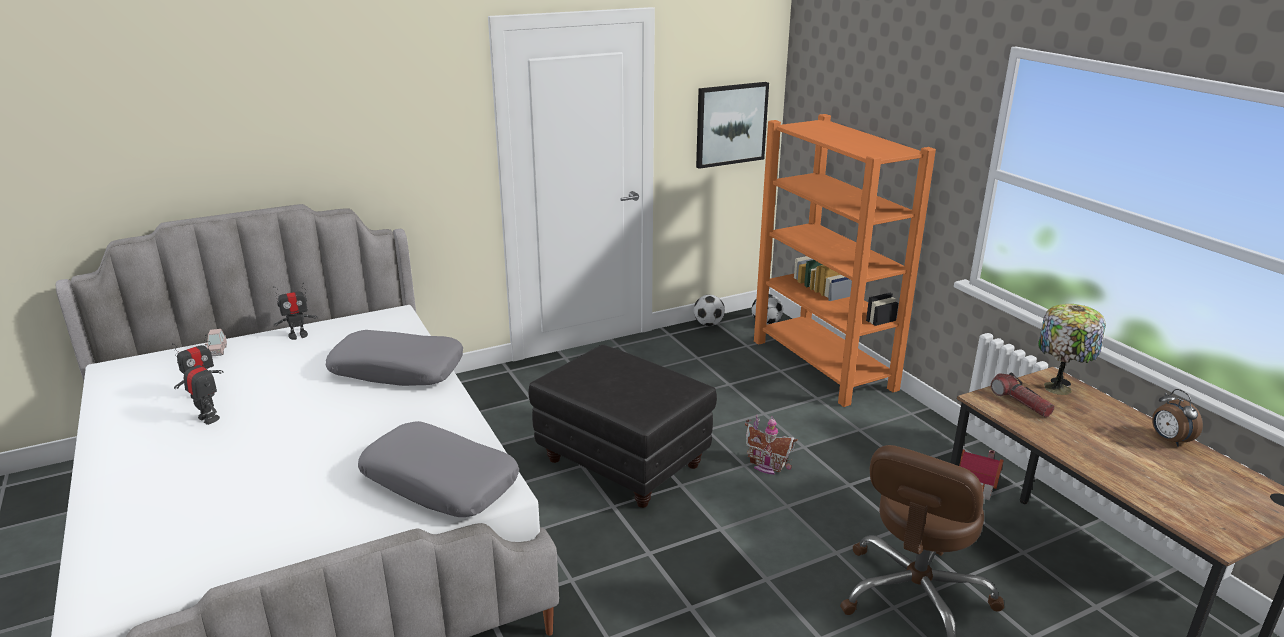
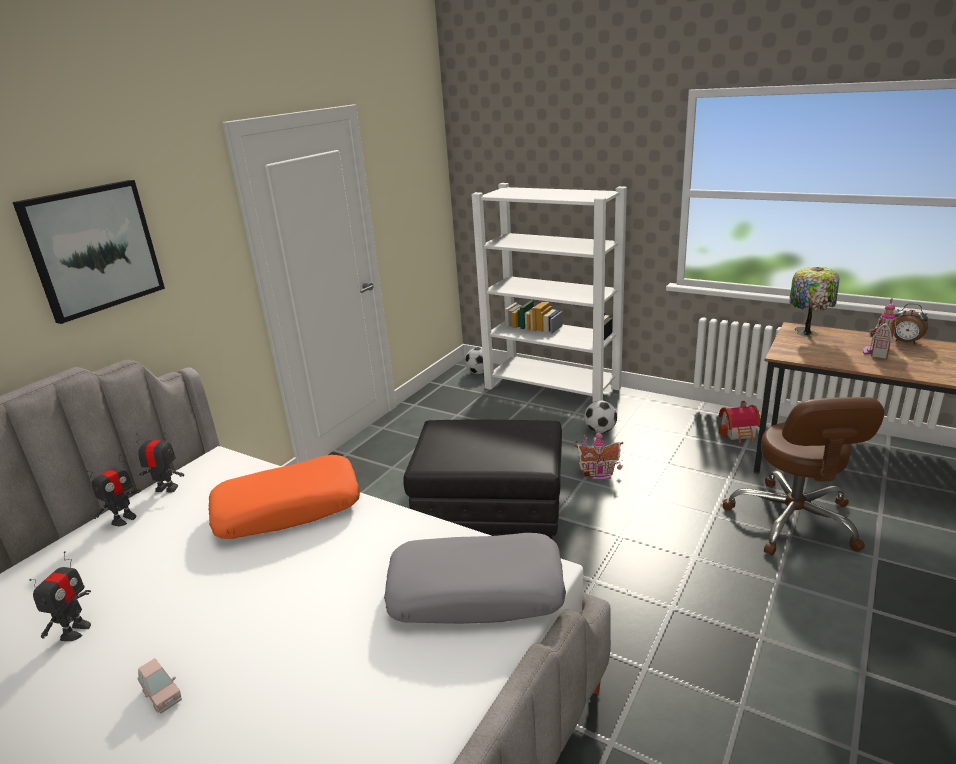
camera: 30 degrees left, 0 degrees up
toy robot [184,355,220,425] -> toy robot moved to [136,433,184,492]
pink toy car [205,329,227,356] -> pink toy car moved to [137,658,182,713]
grey pillow [326,330,463,386] -> orange pillow [209,455,360,539]
football [694,295,725,326] -> football moved to [584,400,617,433]
picture [696,82,769,169] -> picture moved to [13,180,165,324]
orange bookcase [754,114,936,407] -> white bookcase [472,183,627,403]
flashlight [991,373,1054,418] -> none
none -> toy house [863,298,896,359]

